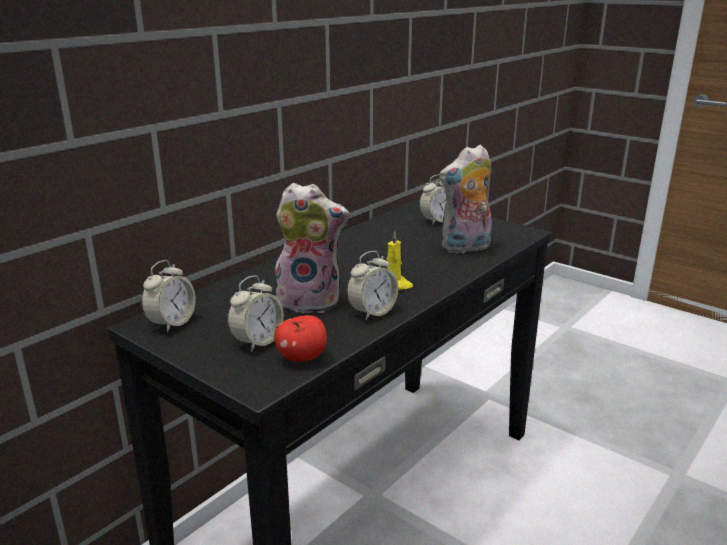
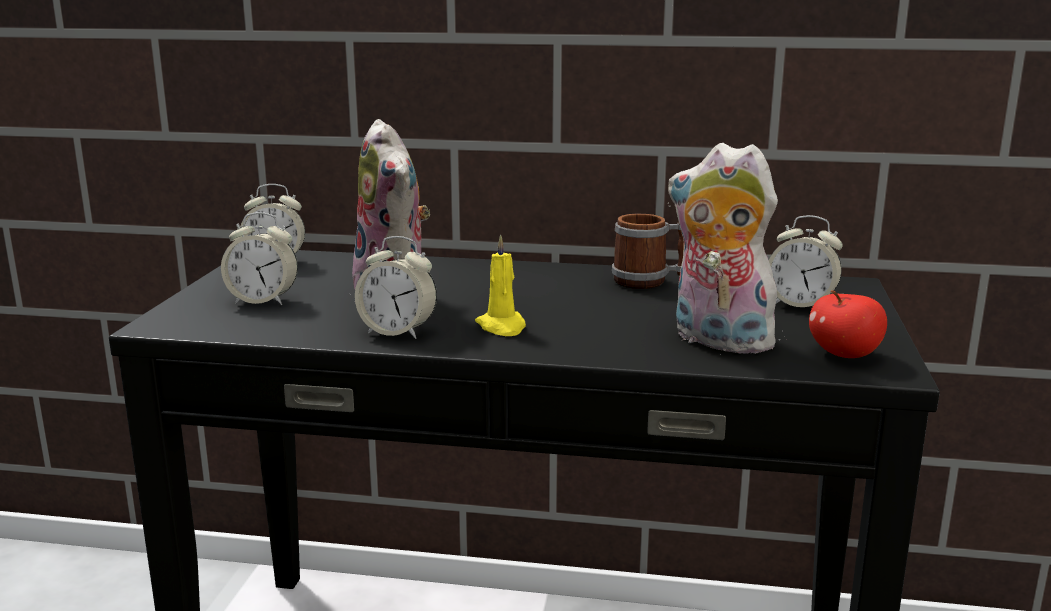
camera: 60 degrees right, 5 degrees down
apple [274,315,327,362] -> apple moved to [809,290,887,358]
none -> mug [612,214,684,289]

